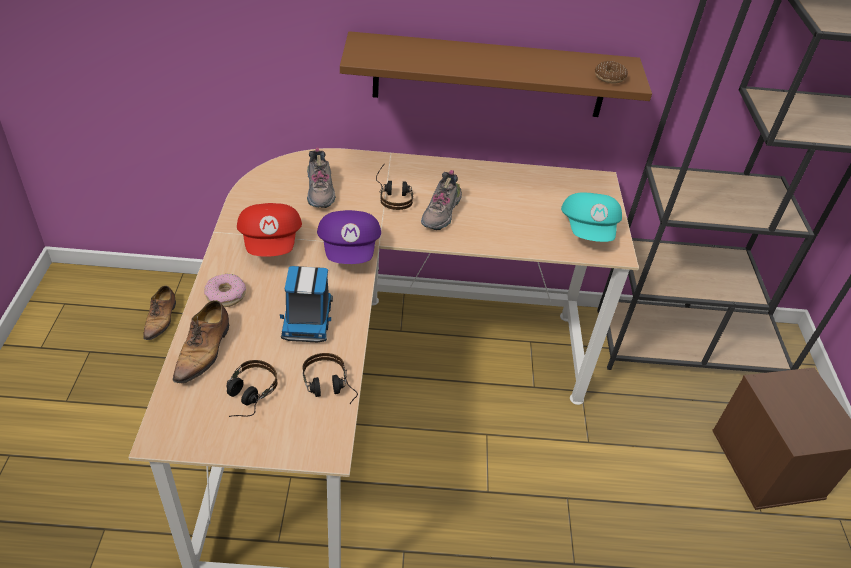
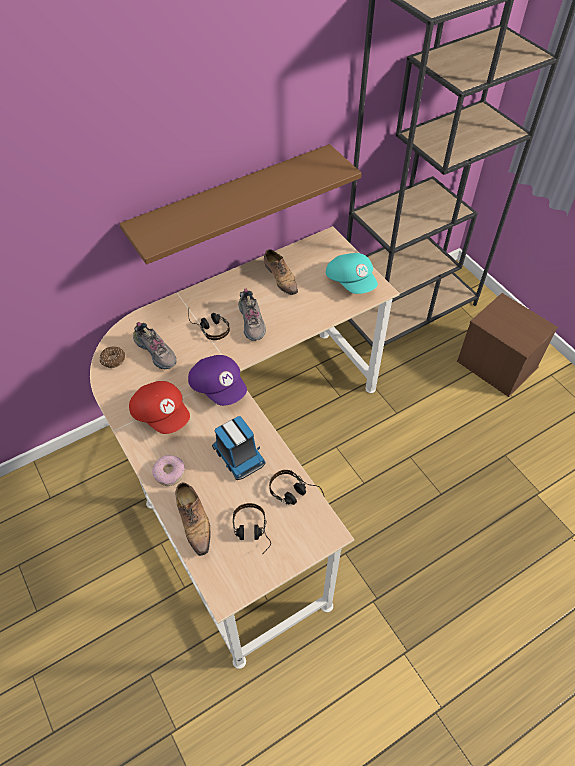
camera: 30 degrees left, 10 degrees up
shoe [143,286,176,340] -> shoe moved to [264,249,298,295]
donut [595,61,628,84] -> donut moved to [100,346,125,368]

